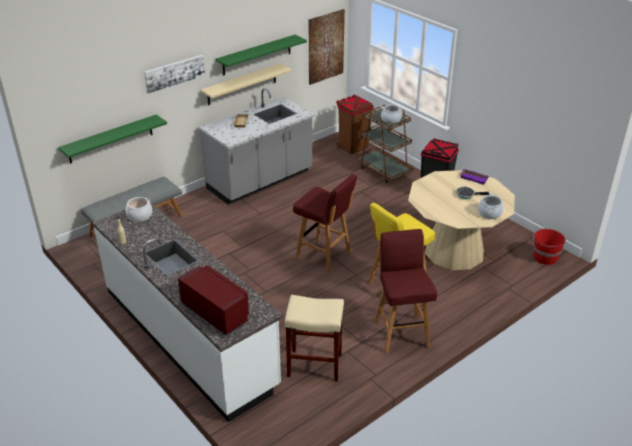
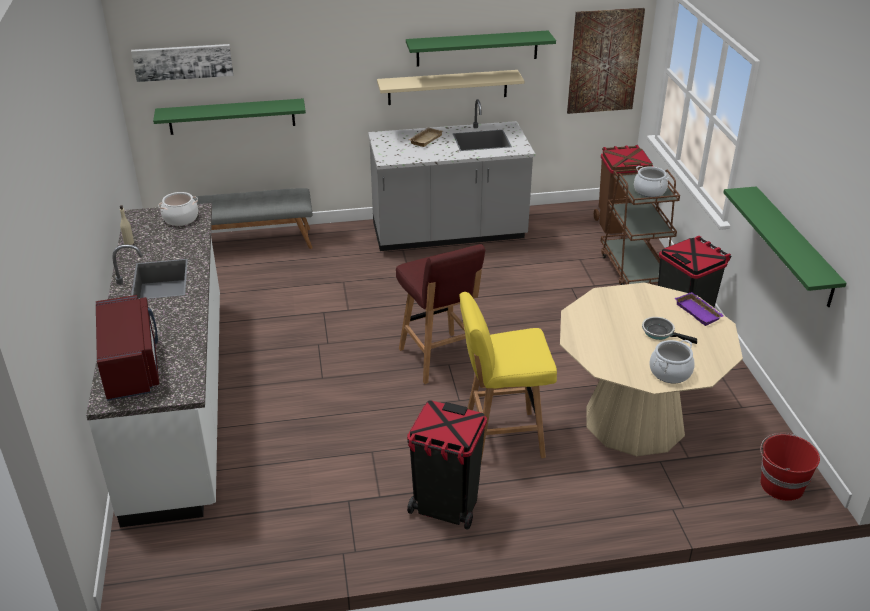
camera: 30 degrees right, 0 degrees up
picture [144,55,205,93] -> picture moved to [131,44,233,82]
beige stool [284,295,344,382] -> none
red stool [374,229,437,353] -> black trash can [407,400,487,530]
none -> green shelf [723,186,846,307]

